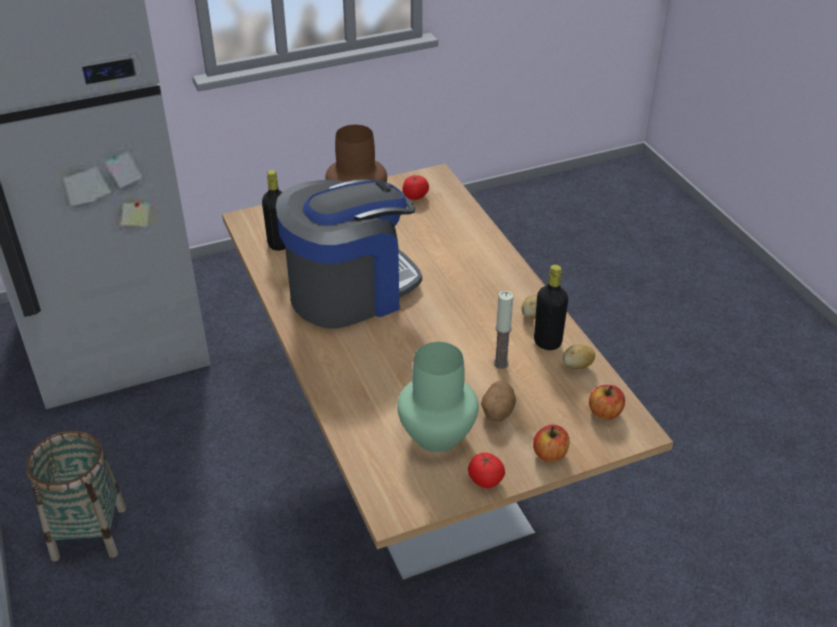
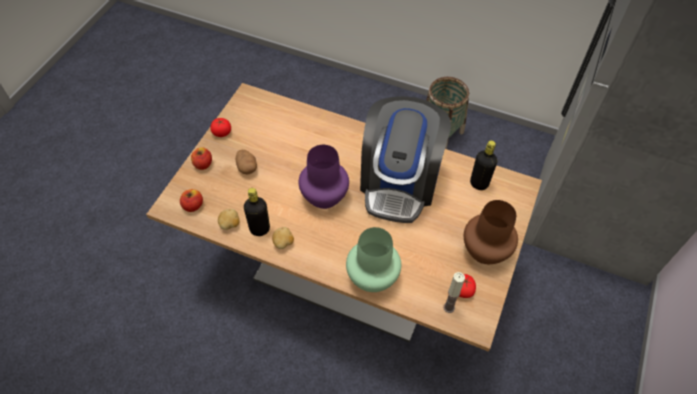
camera: 135 degrees right, 15 degrees up
green vase [397,342,479,452] -> green vase moved to [346,227,401,292]
candle [494,291,513,369] -> candle moved to [443,272,465,313]
none -> purple vase [299,145,349,209]

